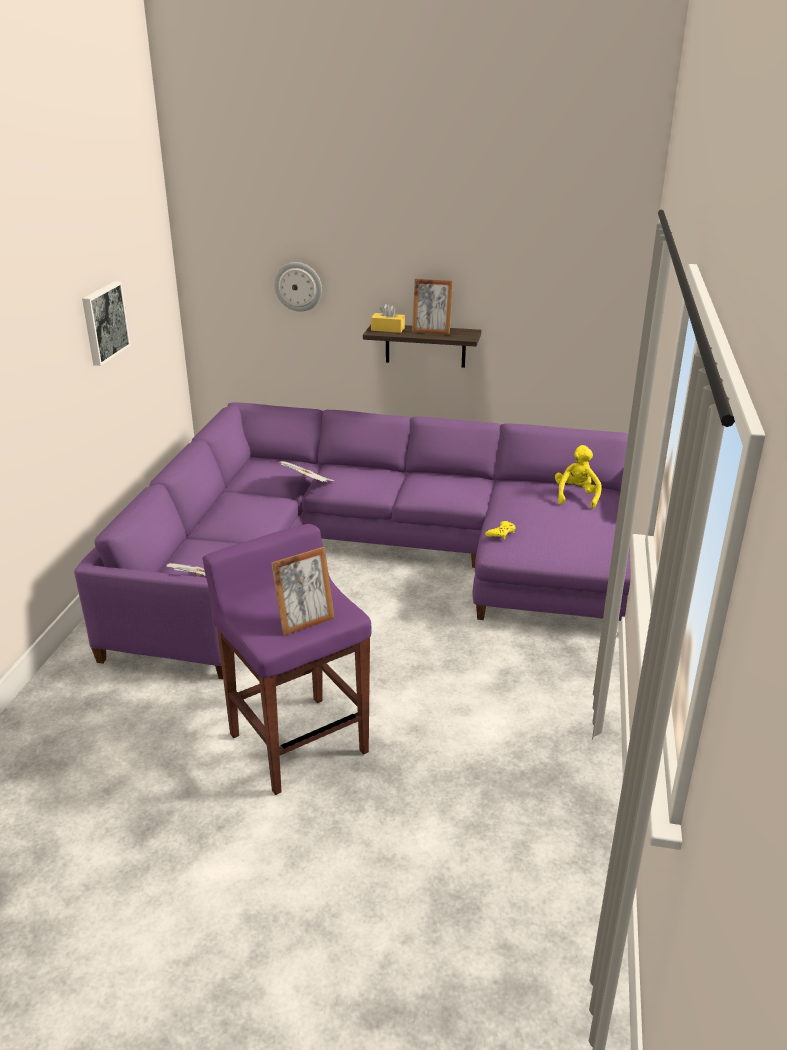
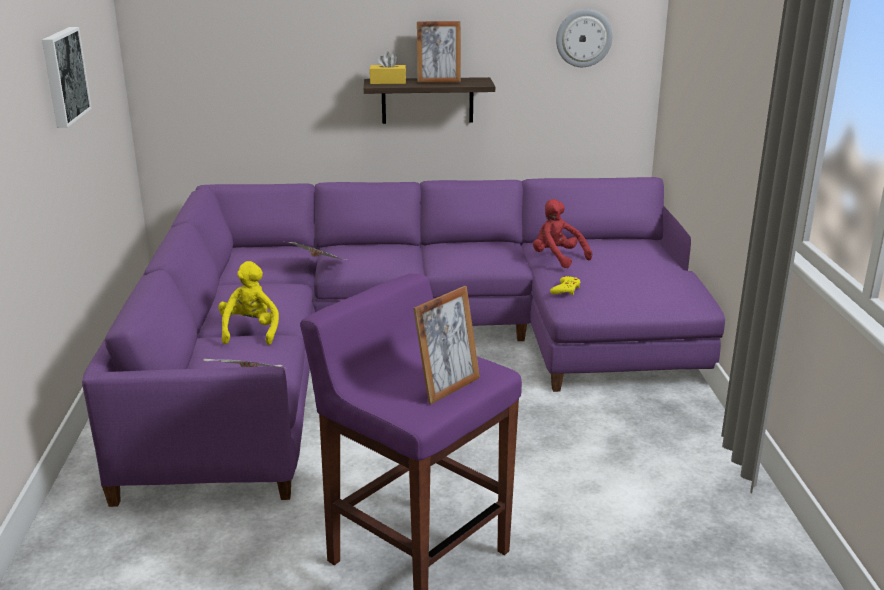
camera: 15 degrees left, 5 degrees down
wall clock [274,262,322,312] -> wall clock moved to [556,9,613,67]
yellow plush toy [555,445,602,509] -> yellow plush toy moved to [218,261,279,345]
none -> red plush toy [533,199,592,268]

